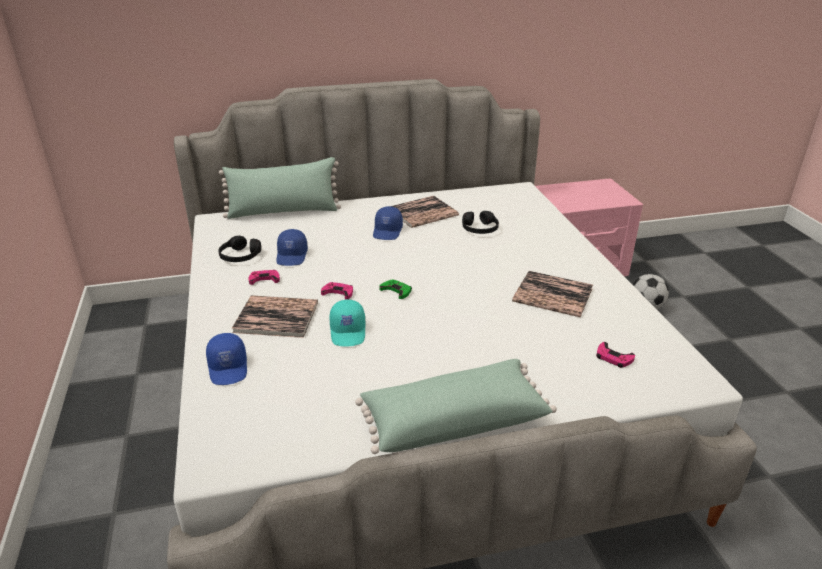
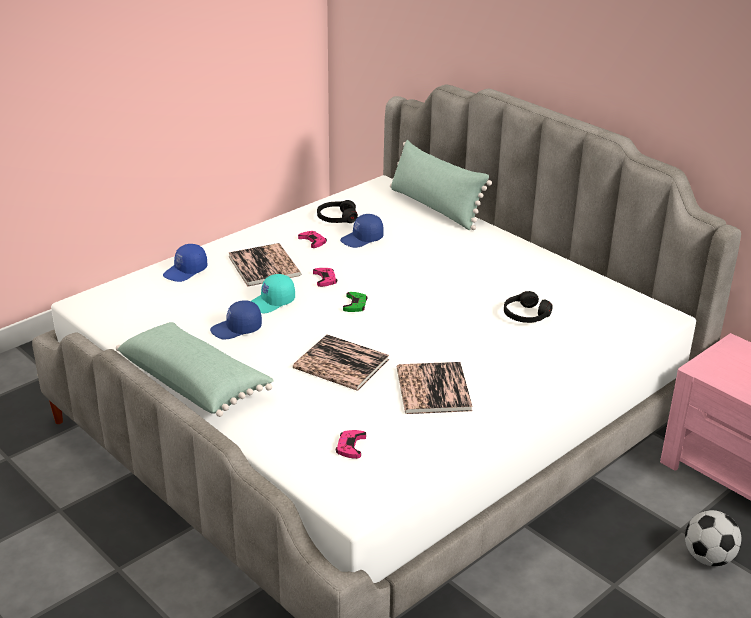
camera: 60 degrees right, 0 degrees up
blue cap [373,206,403,240] -> blue cap moved to [210,300,262,339]
book [391,196,459,228] -> book moved to [293,334,389,391]

